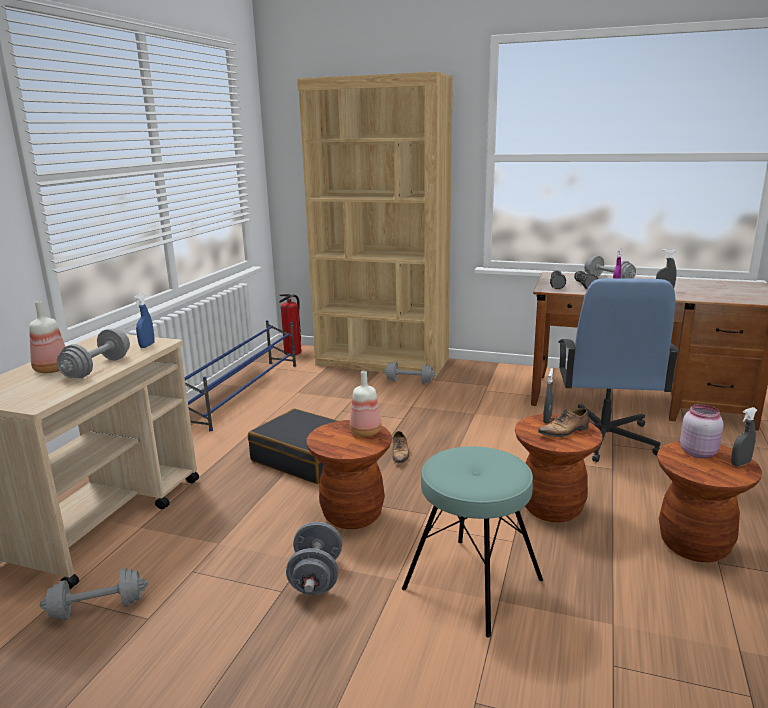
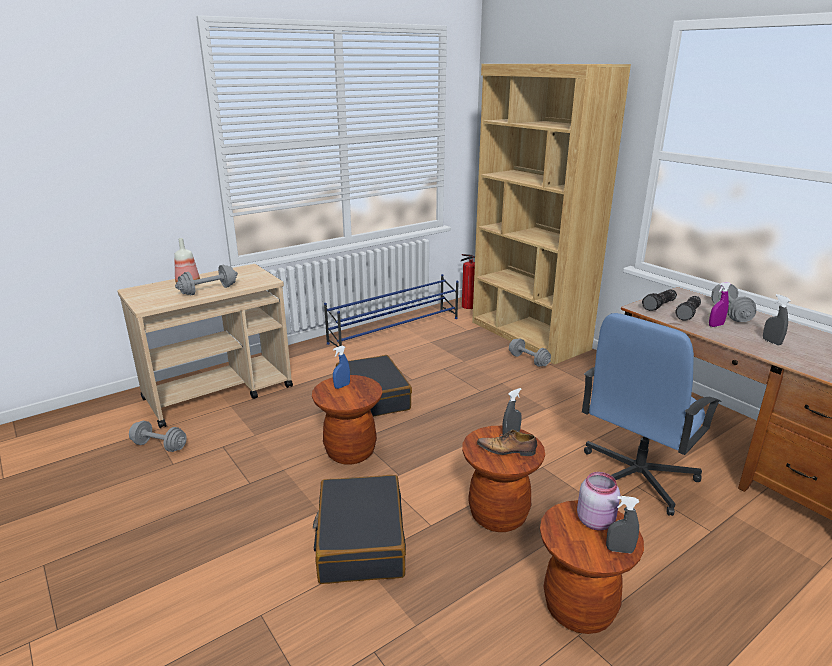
camera: 35 degrees right, 5 degrees up
blue spray bottle [134,294,155,348] -> blue spray bottle moved to [333,346,350,389]
grey dumbbell [286,522,342,595] -> none
bottle [350,371,382,437] -> none
shoe [392,431,409,463] -> none
turquoise stool [402,446,543,638] -> black suitcase [313,475,406,584]

